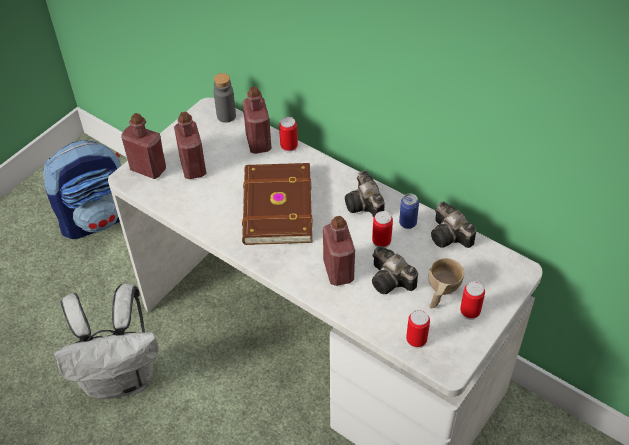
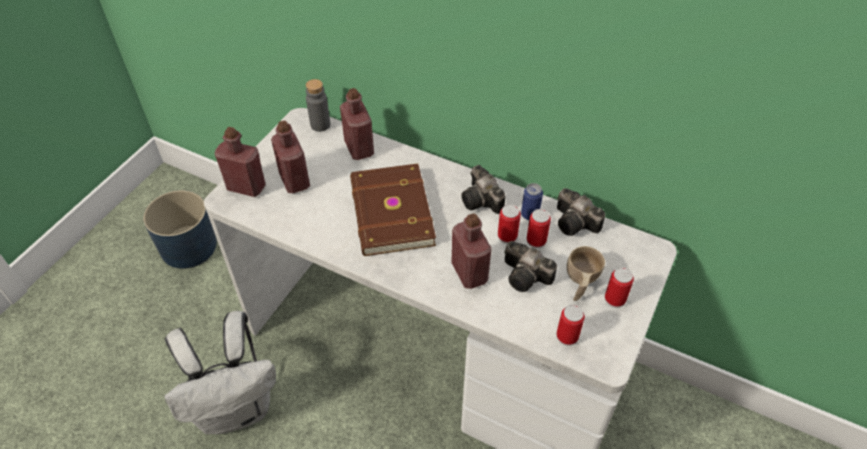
camera: 10 degrees left, 0 degrees up
backpack [43,140,121,239] -> blue planter [143,190,217,269]
can [279,117,298,152] -> can moved to [527,209,551,249]

